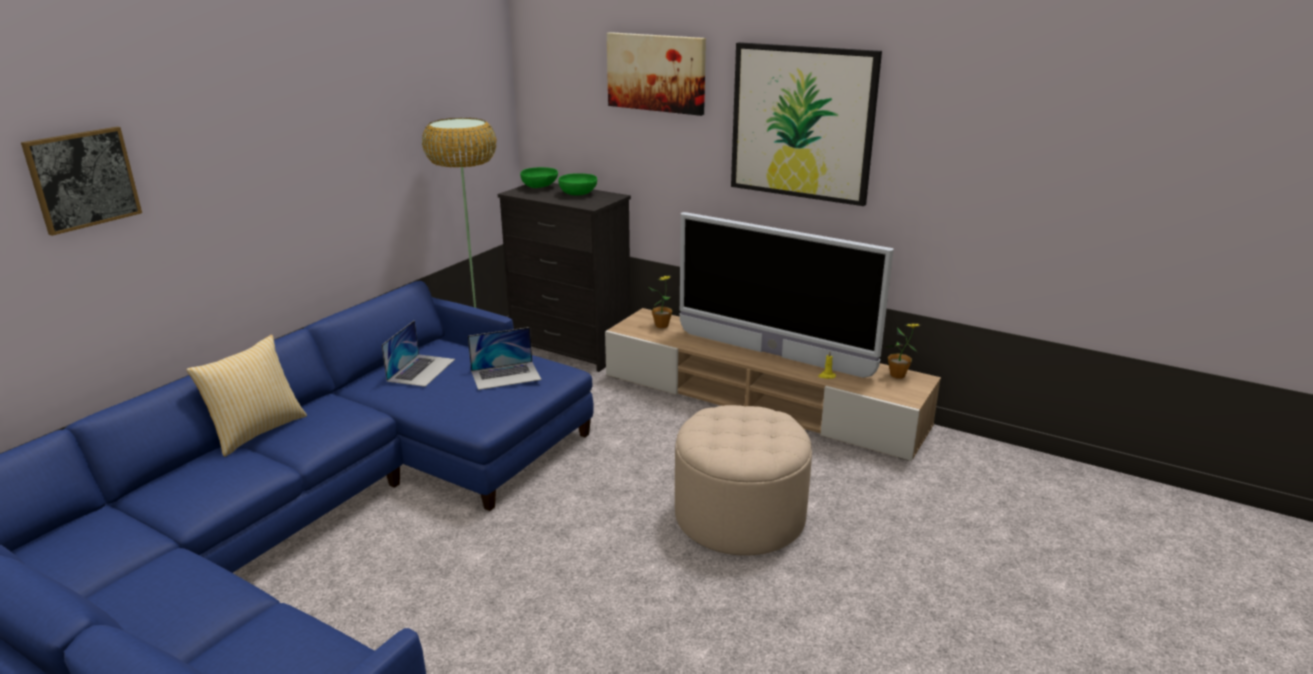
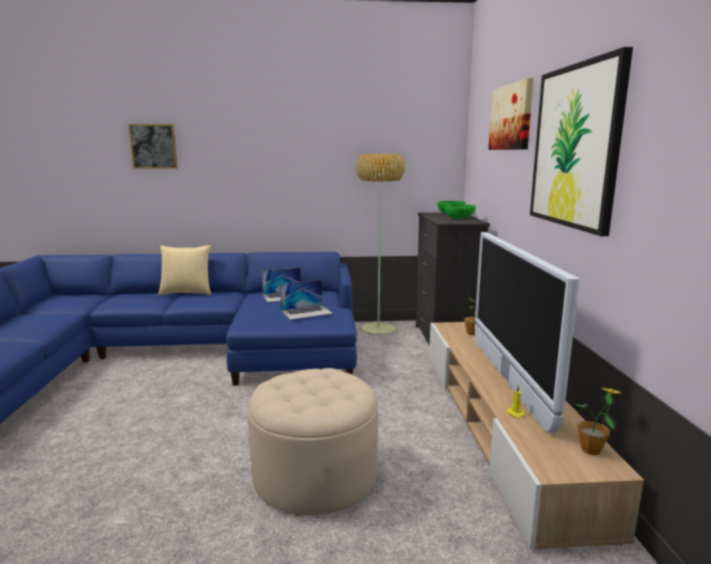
camera: 55 degrees right, 10 degrees down
laptop [468,327,542,390] -> laptop turned 60 degrees counterclockwise [280,280,333,320]

